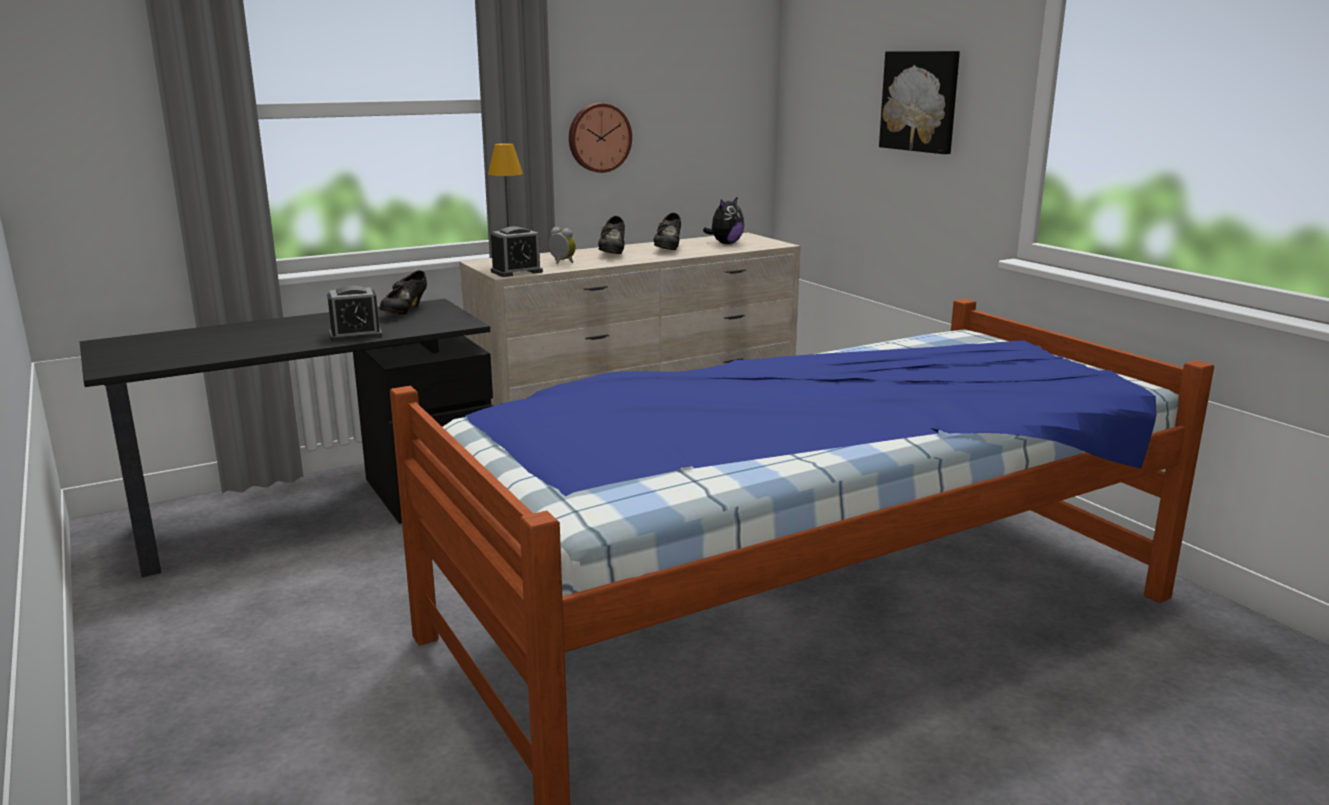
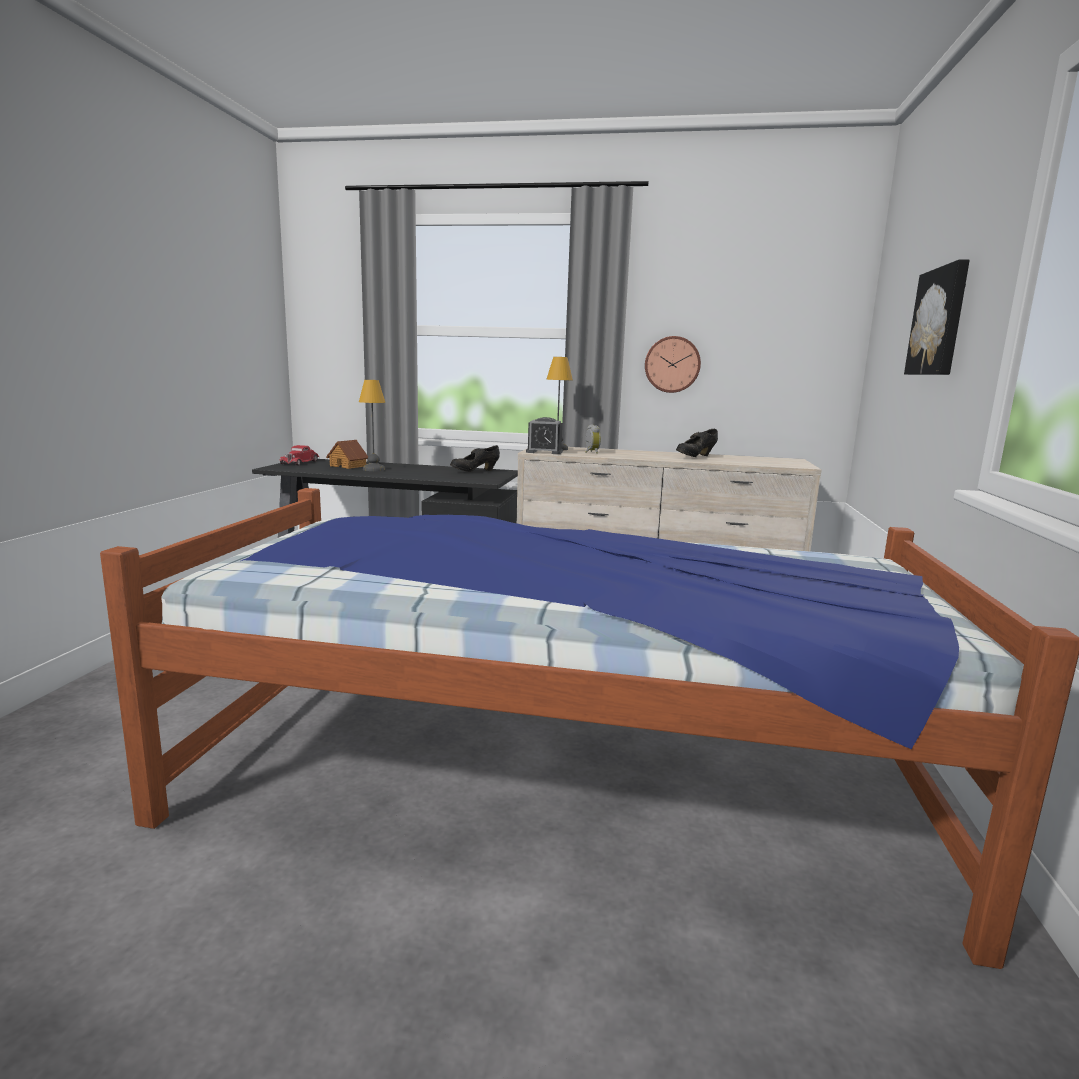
camera: 40 degrees right, 5 degrees down
alarm clock [327,286,382,342] -> none
black shoe [598,216,625,254] -> none
plush toy [703,196,744,244] -> none
none -> red toy car [279,445,319,465]
none -> toy house [326,440,368,469]
none -> table lamp [359,380,385,471]

